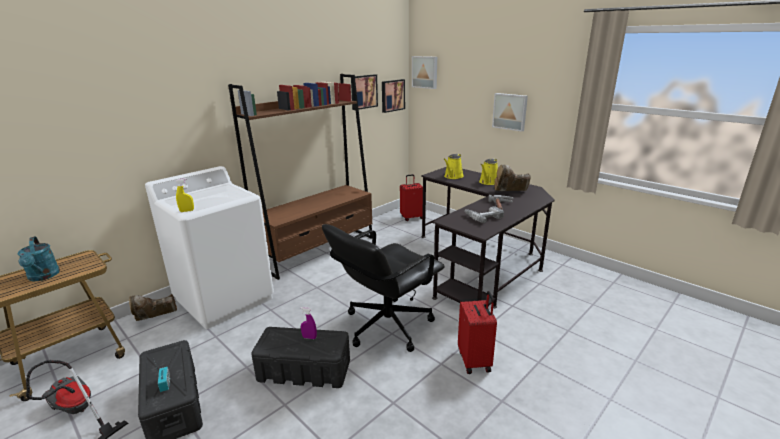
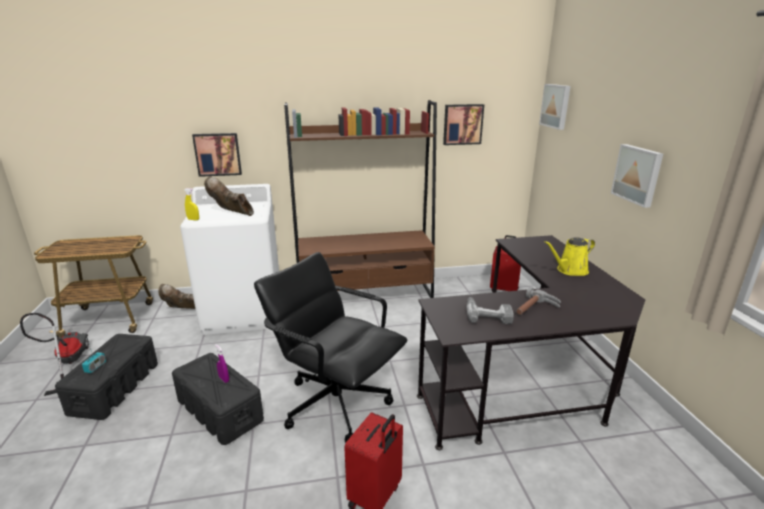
camera: 35 degrees right, 0 degrees up
turquoise watering can [18,237,60,282] -> none
black office chair [322,224,445,352] -> black office chair turned 45 degrees clockwise [254,252,407,443]
picture [382,79,405,113] -> picture moved to [192,133,242,177]
yellow watering can [444,154,464,179] -> none
brown boot [494,165,531,191] -> brown boot moved to [204,176,254,216]

